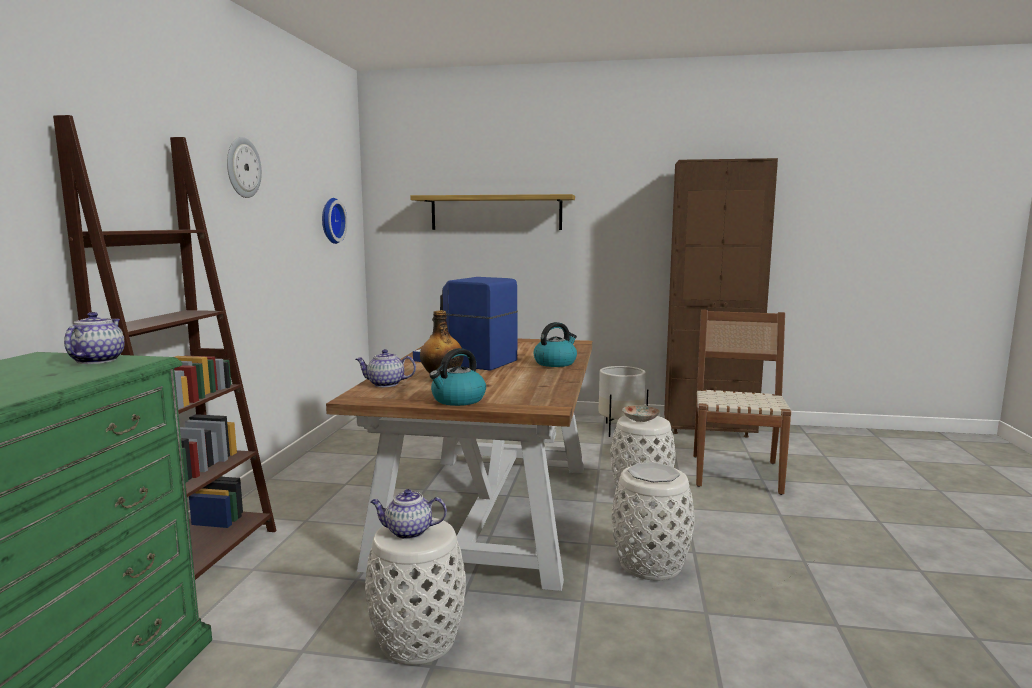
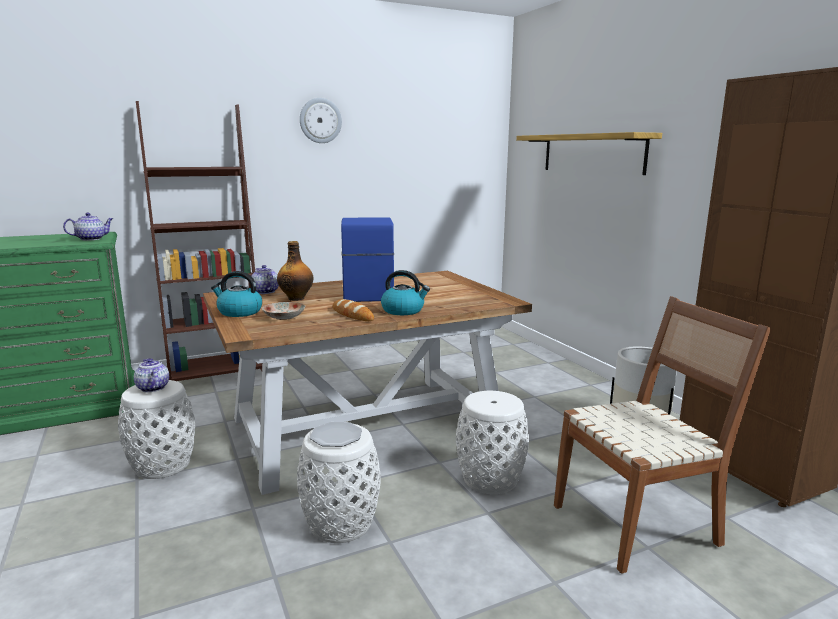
camera: 55 degrees right, 5 degrees up
wall clock [322,198,347,244] -> none
plate [622,405,660,422] -> plate moved to [262,302,306,320]
none -> bread [333,299,374,321]

